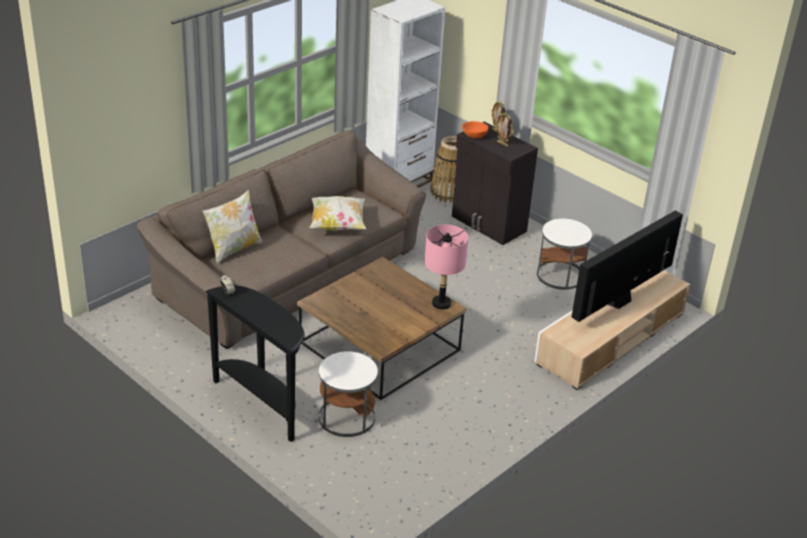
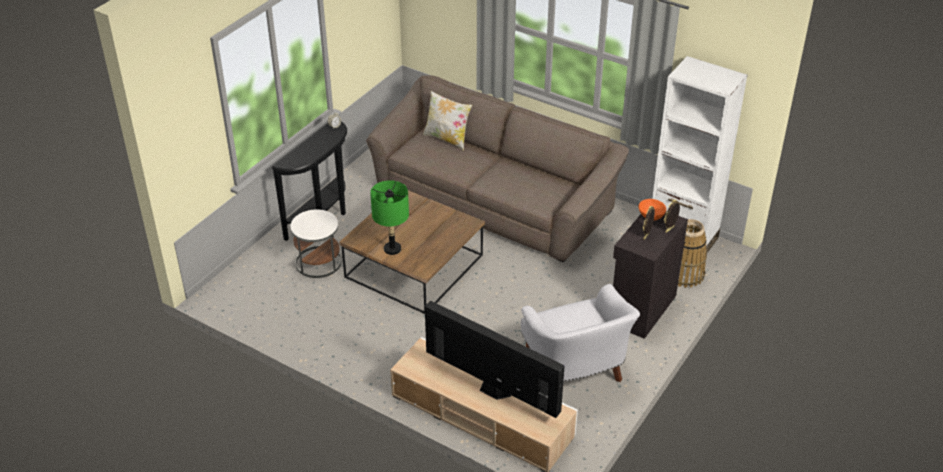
camera: 80 degrees right, 5 degrees up
pillow [309,196,366,231] -> none
pink table lamp [424,224,468,310] -> none
white side table [537,219,592,290] -> white armchair [521,284,640,382]
none -> green table lamp [370,180,409,255]

